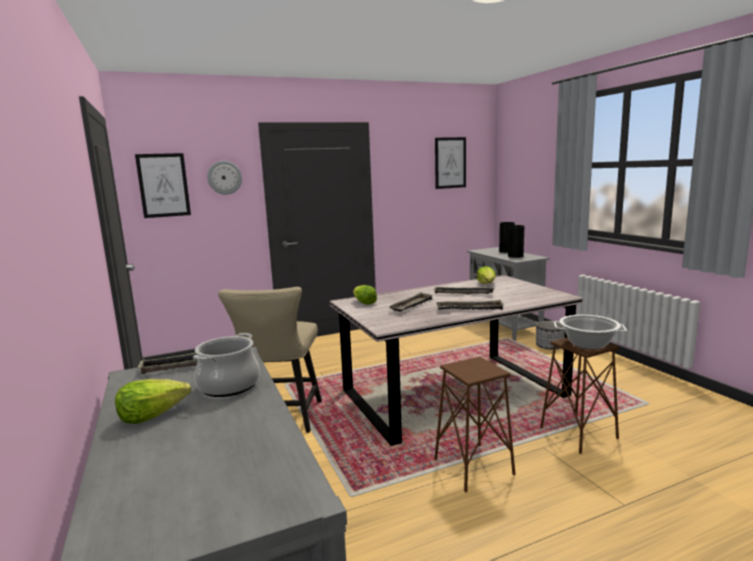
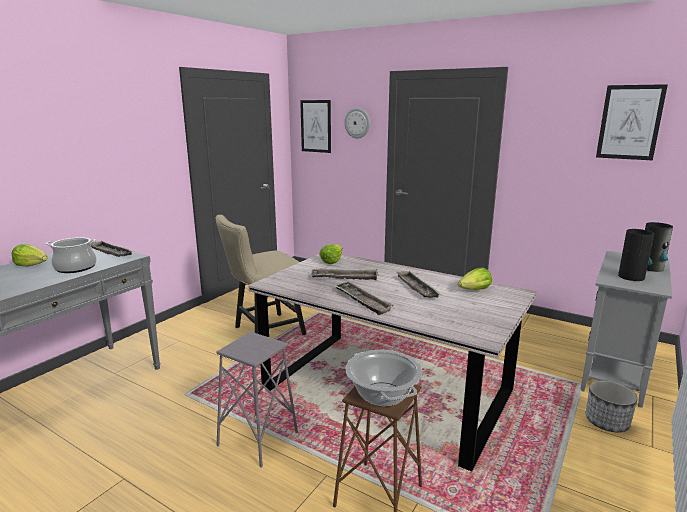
camera: 55 degrees right, 5 degrees up
brown stool [434,357,515,493] -> grey stool [216,332,298,468]

